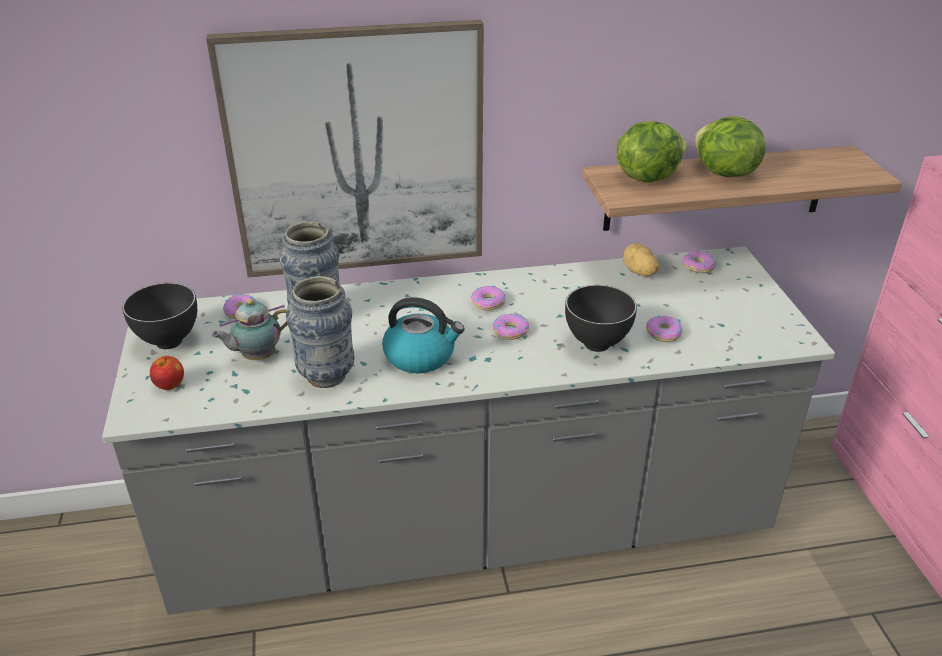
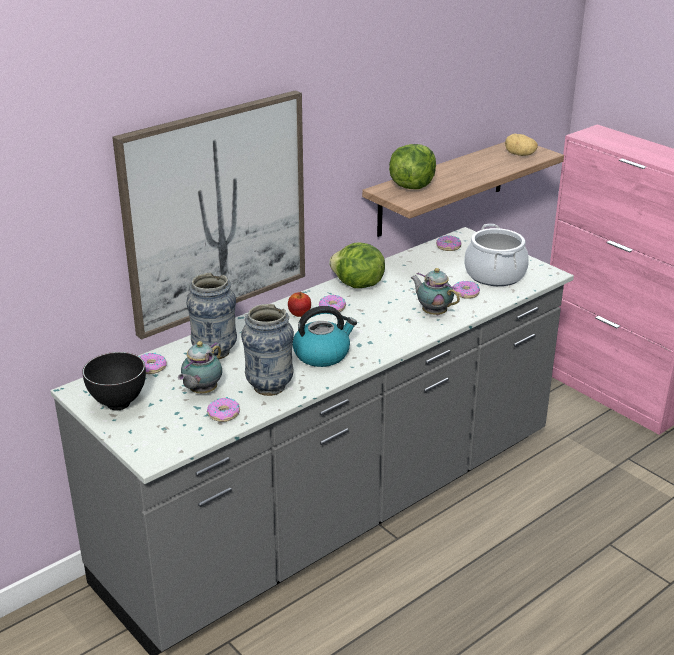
camera: 30 degrees left, 5 degrees down
apple [150,356,184,390] -> apple moved to [288,292,311,317]
donut [493,313,529,340] -> donut moved to [207,397,240,422]
black bowl [565,285,637,352] -> teapot [411,268,460,315]
potato [623,243,659,277] -> potato moved to [505,134,538,156]
lettuce [695,116,766,177] -> lettuce moved to [329,242,385,288]
none -> cooking pot [464,224,529,286]

